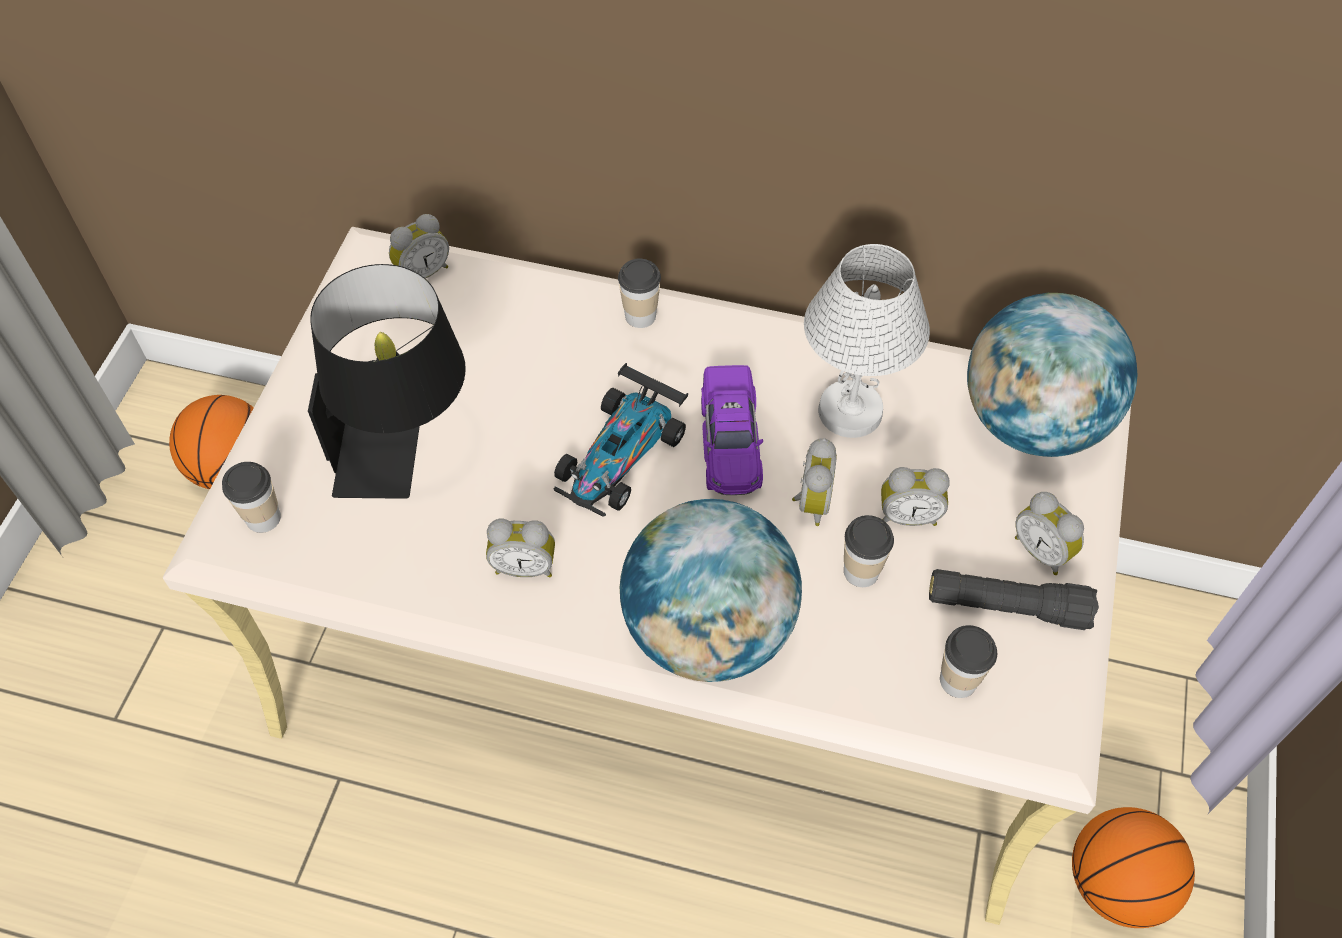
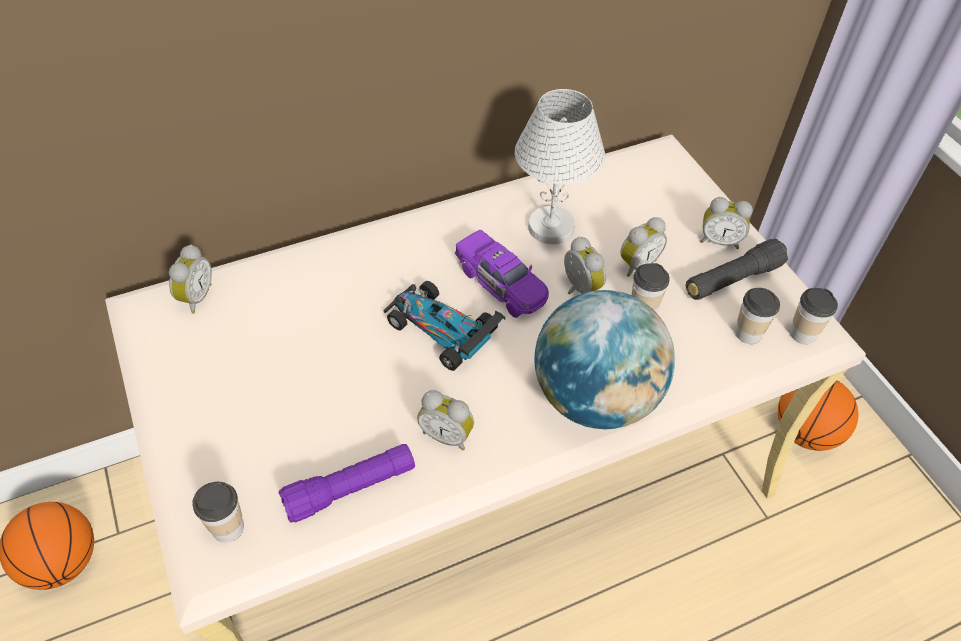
camera: 40 degrees left, 5 degrees down
black table lamp [308,264,466,499] -> none
alarm clock [486,518,555,577] -> alarm clock turned 60 degrees clockwise [417,390,474,451]
toy car [554,363,688,517] -> toy car turned 135 degrees clockwise [383,281,505,371]
cup [618,258,661,328] -> cup moved to [790,288,838,344]
globe [967,293,1137,457] -> none
none -> purple flashlight [279,444,415,523]

